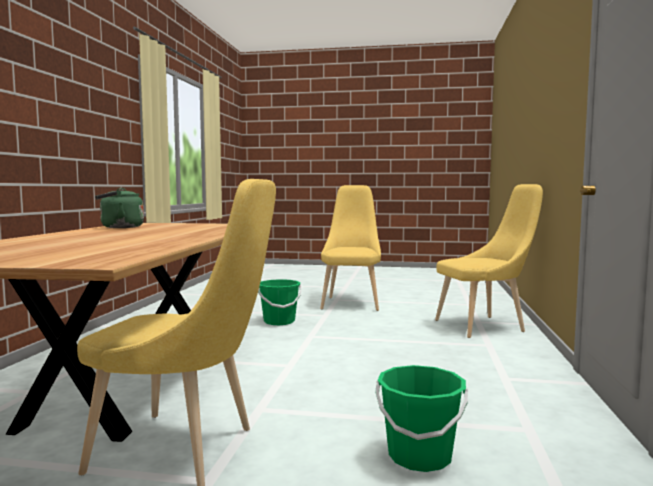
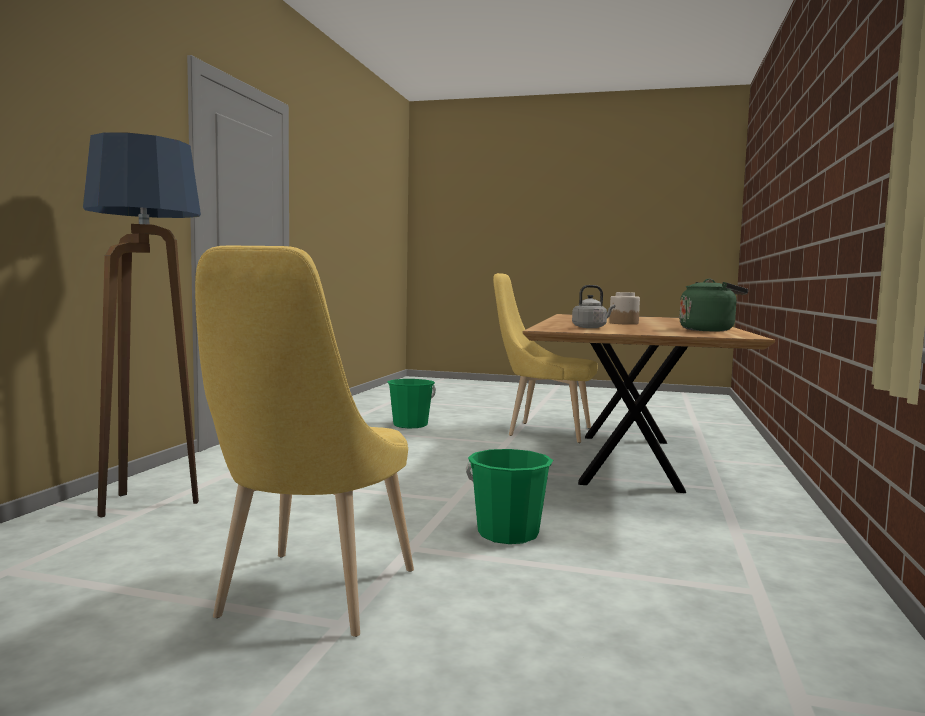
camera: 175 degrees left, 0 degrees up
yellow chair [435,184,543,338] -> floor lamp [83,133,201,518]
none -> grey kettle [572,285,615,328]
none -> jar [609,292,640,325]

